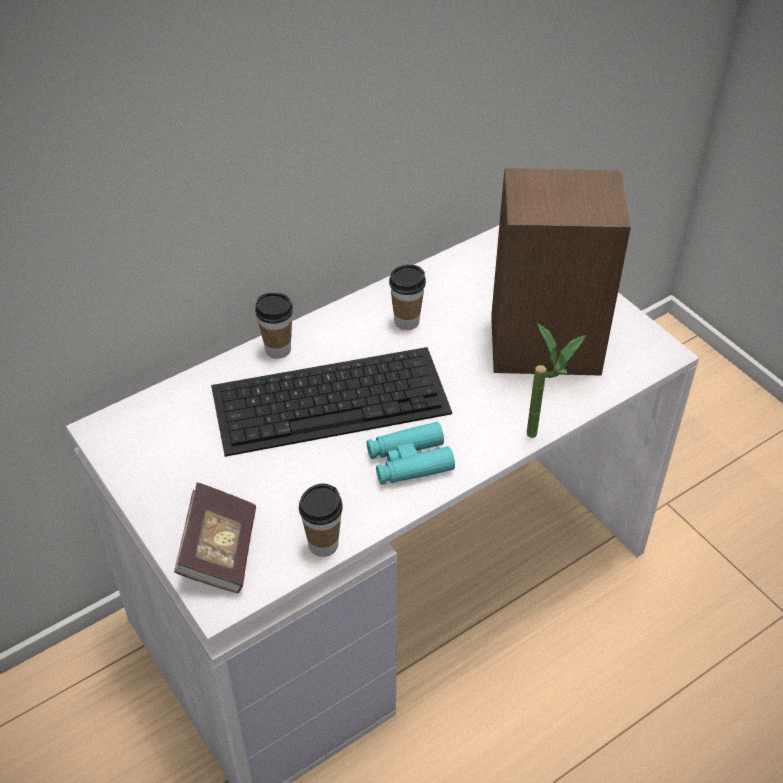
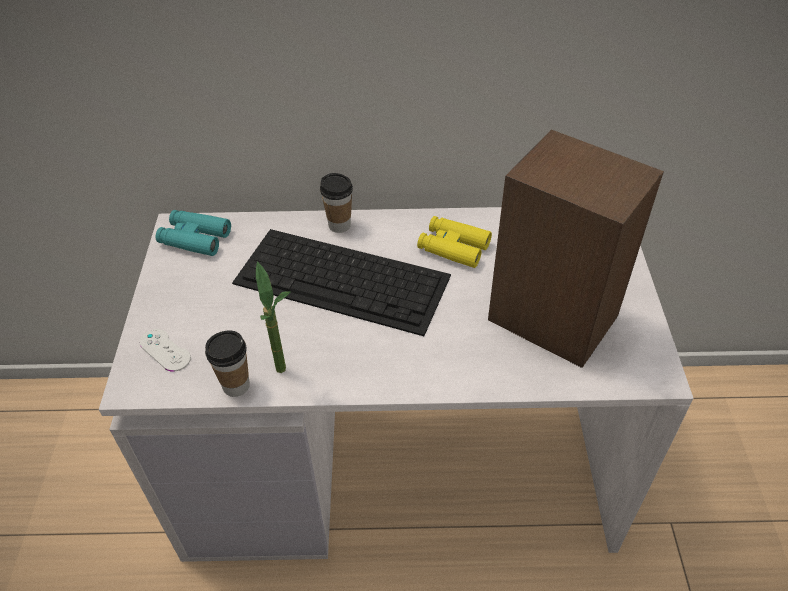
camera: 35 degrees right, 0 degrees up
book [174,482,256,593] -> white game controller [140,329,191,372]
turquoise binoculars [367,422,455,485] -> turquoise binoculars moved to [156,210,231,256]
cup [389,265,426,330] -> yellow binoculars [417,216,492,268]
potted plant [527,323,586,438] -> potted plant moved to [256,261,290,373]

